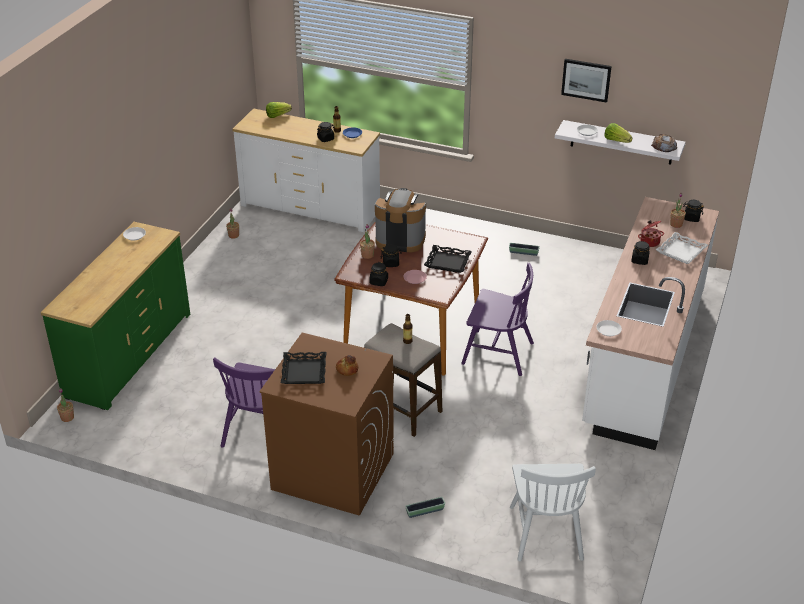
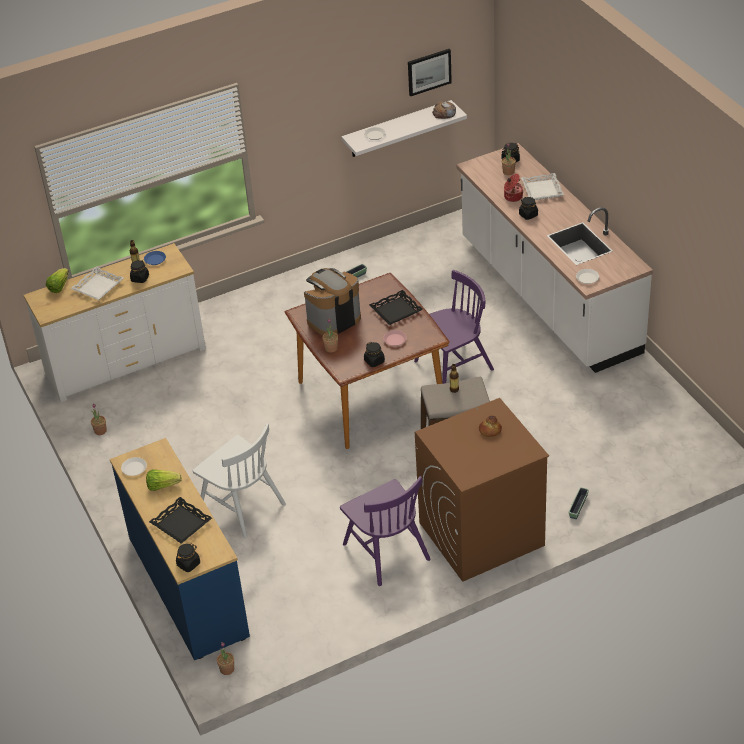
camera: 45 degrees left, 5 degrees up
green dresser [41,222,190,410] -> blue dresser [110,438,250,660]
black tray [281,352,326,384] -> black tray moved to [149,497,212,544]
black jar [381,244,402,267] -> black jar moved to [176,543,200,572]
white chair [510,464,596,562] -> white chair moved to [193,423,286,538]
picture [561,59,612,103] -> picture moved to [408,49,452,96]
lettuce [604,123,632,143] -> lettuce moved to [146,469,182,491]
none -> white tray [70,267,123,300]

